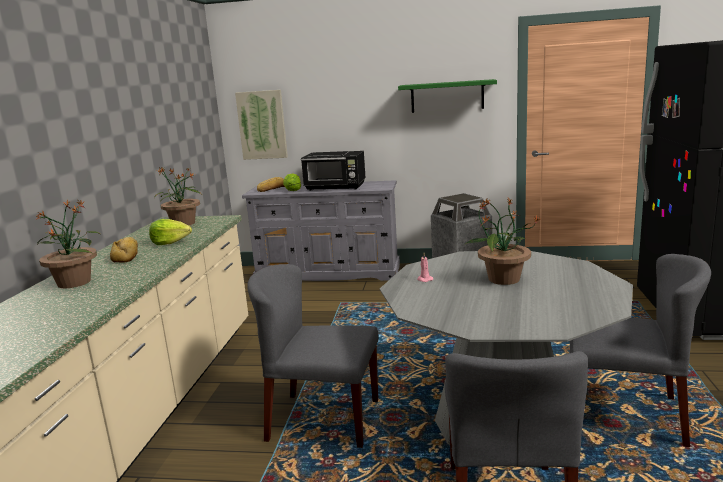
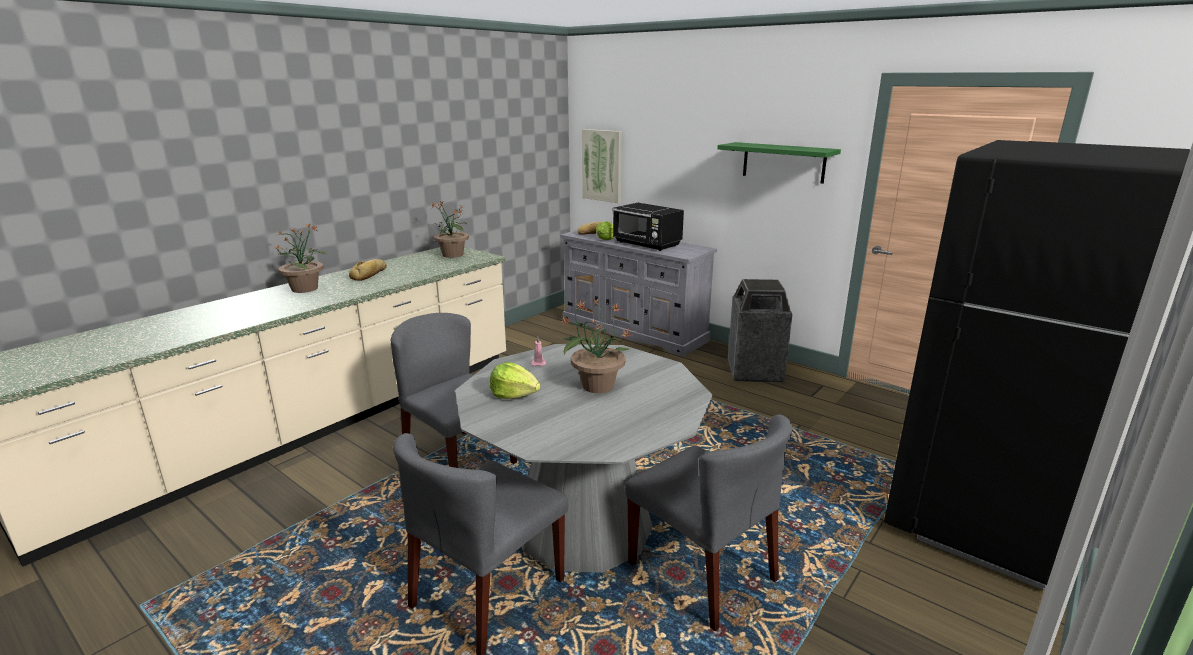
camera: 30 degrees right, 5 degrees up
lettuce [149,219,192,245] -> lettuce moved to [490,362,541,399]

